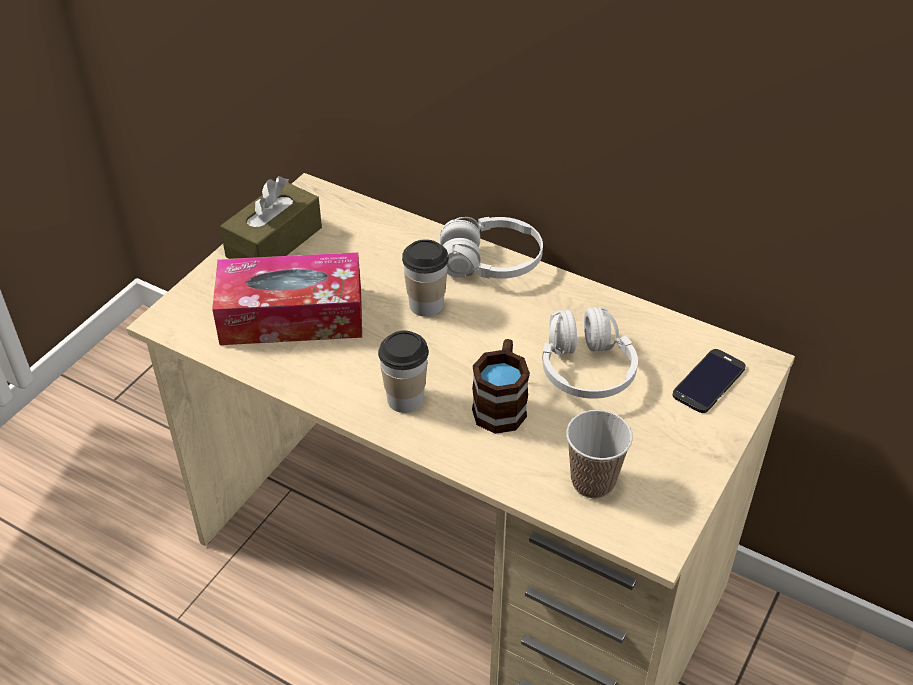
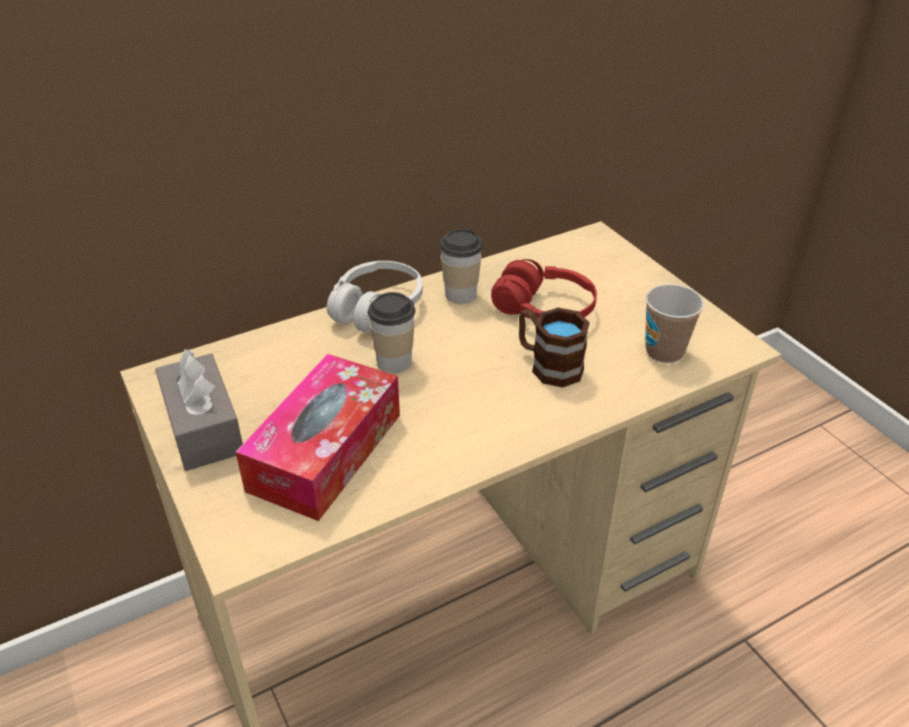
camera: 60 degrees left, 5 degrees down
brown tissue box [220,176,322,259] -> grey tissue box [155,349,243,471]
cup [378,331,429,413] -> cup moved to [440,229,483,304]
white headphones [542,307,638,399] -> red headphones [491,259,597,319]
phone [672,349,746,413] -> none

